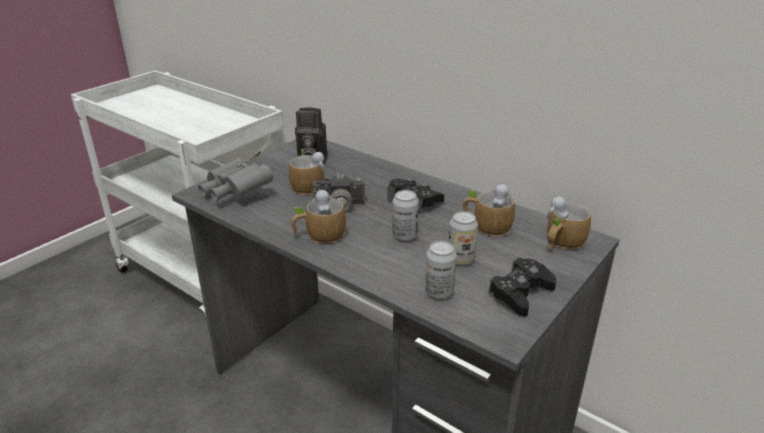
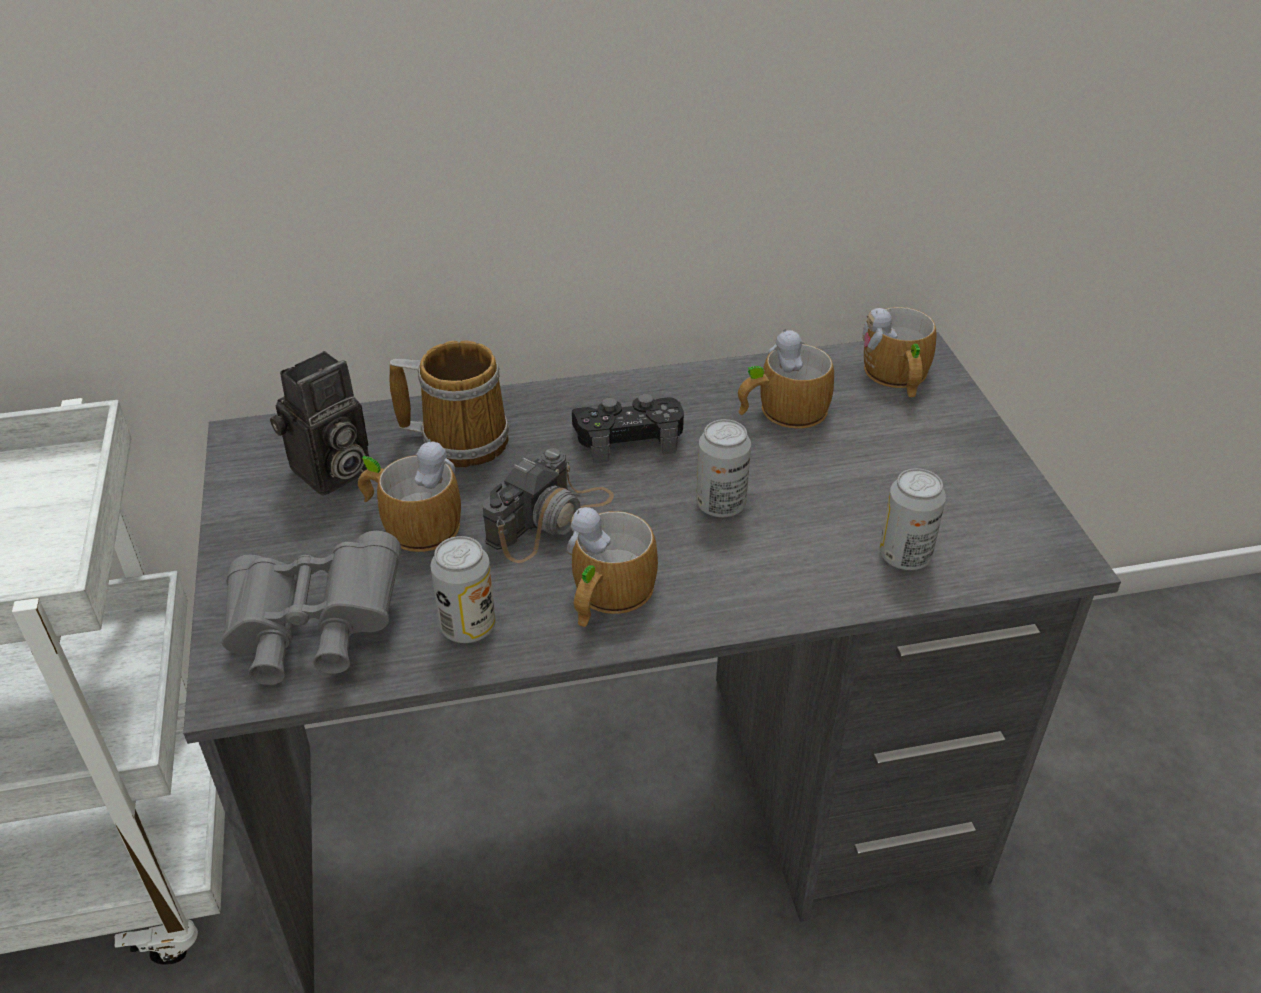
camera: 50 degrees left, 10 degrees up
can [449,211,478,265] -> can moved to [431,536,495,643]
black game controller [488,258,556,317] -> none
none -> mug [389,340,509,467]

